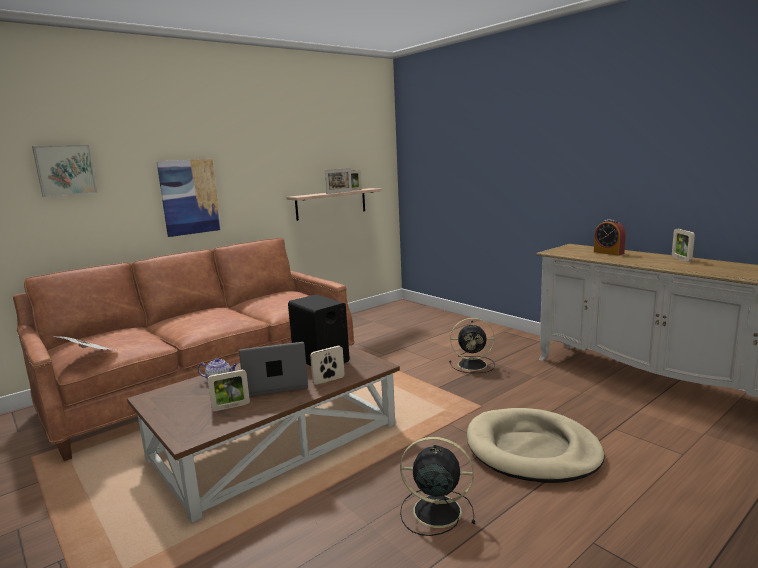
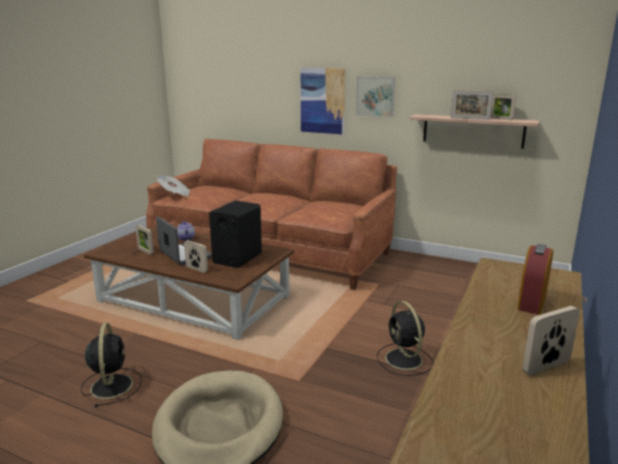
camera: 65 degrees right, 5 degrees up
picture [32,145,97,197] -> picture moved to [356,77,395,117]

